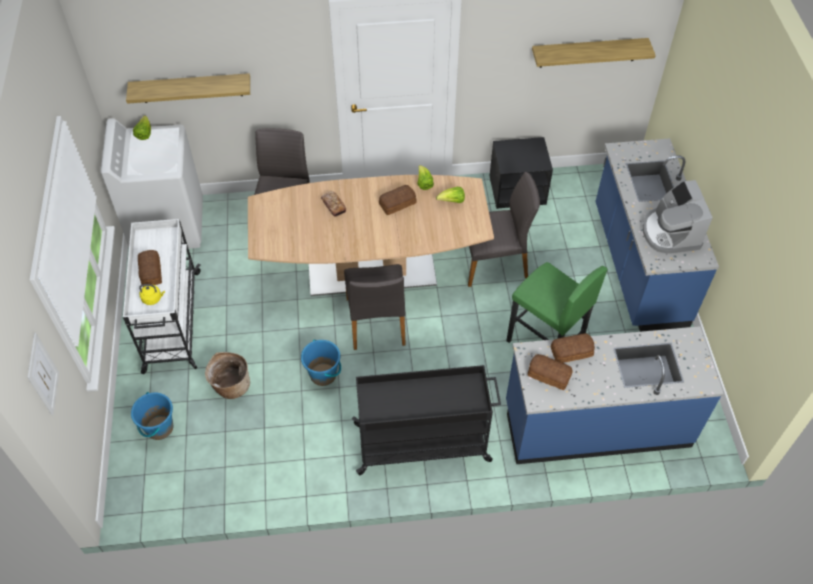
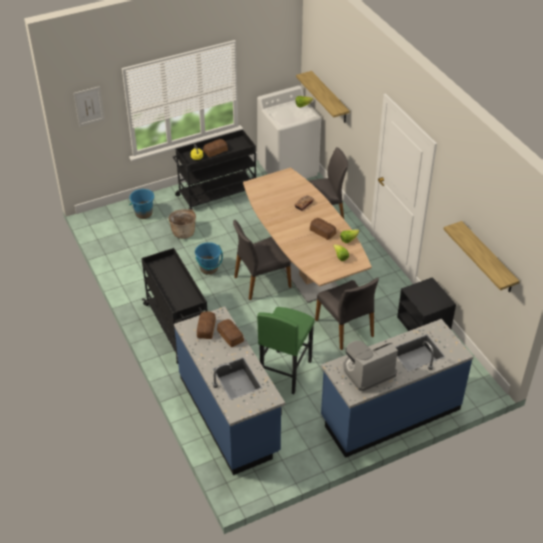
camera: 70 degrees right, 10 degrees down
white cart [123,219,201,374] -> black cart [172,130,256,209]

